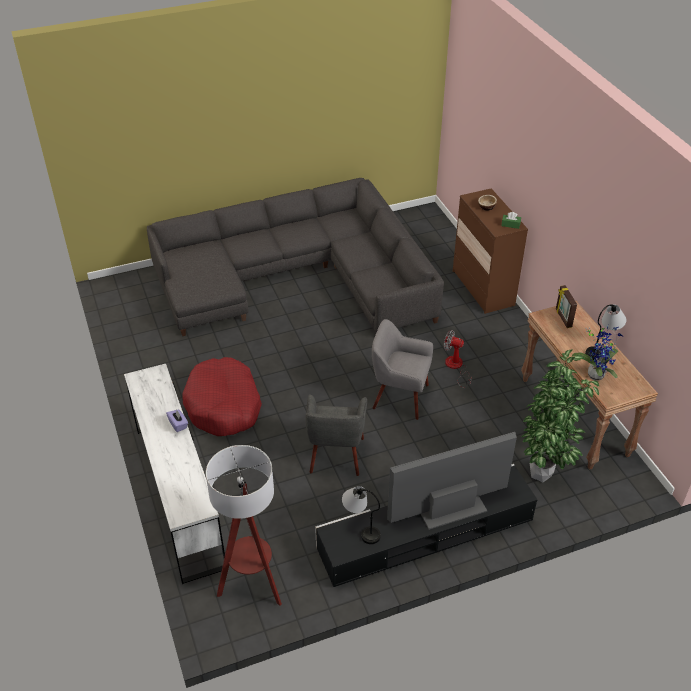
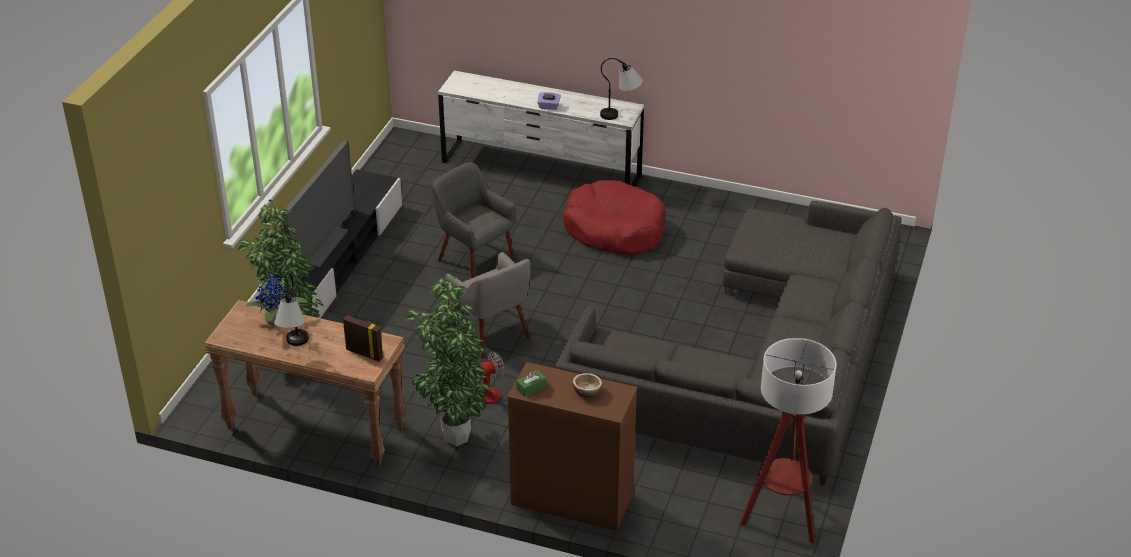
camera: 130 degrees right, 5 degrees down
floor lamp [206,445,282,606] -> floor lamp moved to [740,338,837,544]
table lamp [342,486,381,544] -> table lamp moved to [600,58,643,120]
grey armchair [372,319,433,420] -> grey armchair turned 90 degrees clockwise [445,252,530,358]
none -> potted plant [406,273,491,446]

